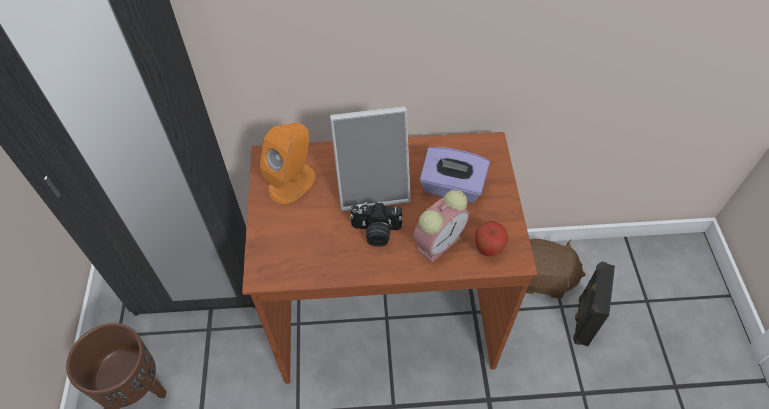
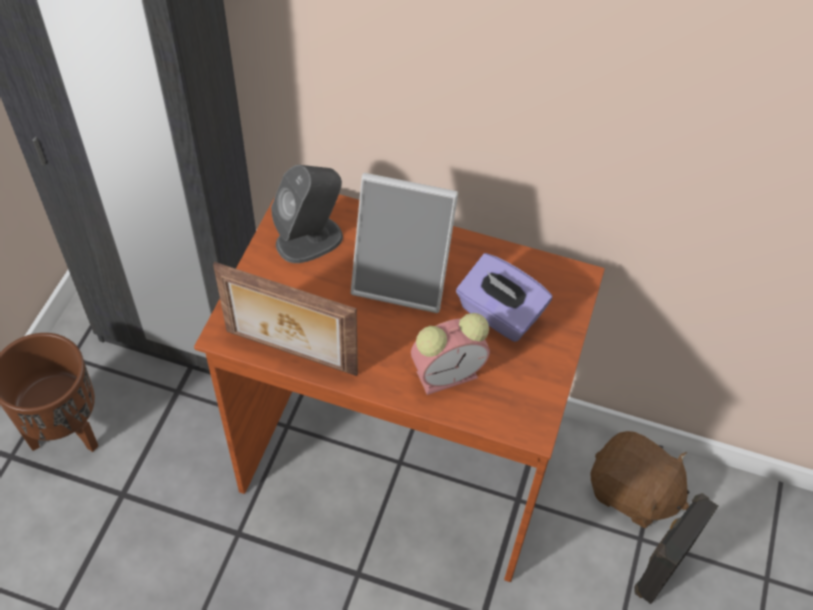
camera: 20 degrees right, 0 degrees up
orange speaker [260,123,316,204] -> grey speaker [271,165,343,263]
camera [350,202,402,247] -> none
apple [475,221,508,256] -> none
none -> picture frame [213,262,358,376]

